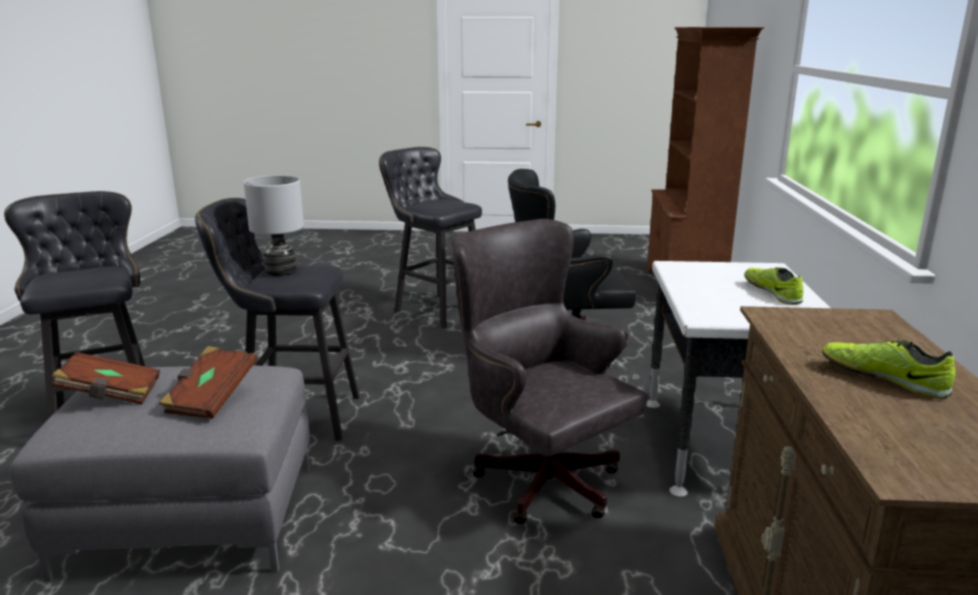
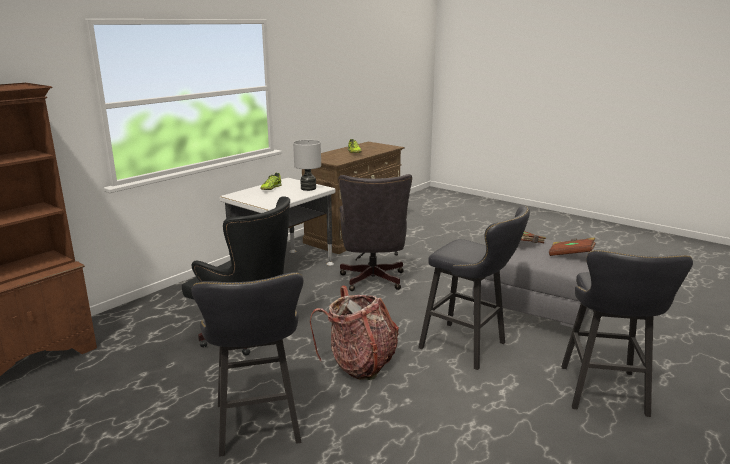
camera: 145 degrees left, 0 degrees up
grey table lamp [244,175,304,276] -> grey table lamp moved to [293,140,321,191]
none -> backpack [310,286,399,380]

